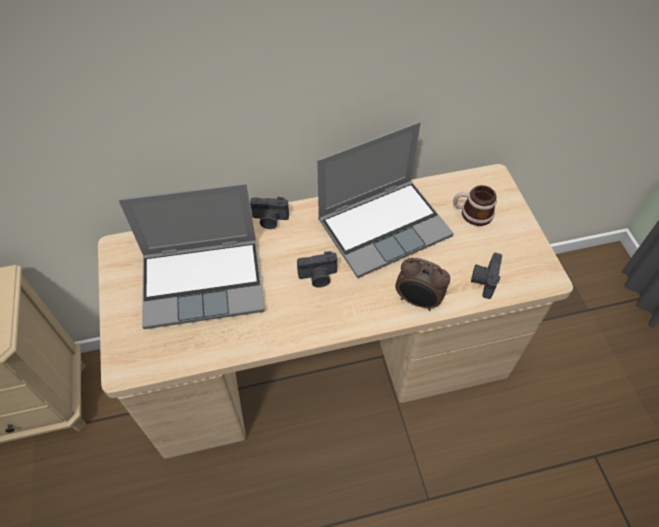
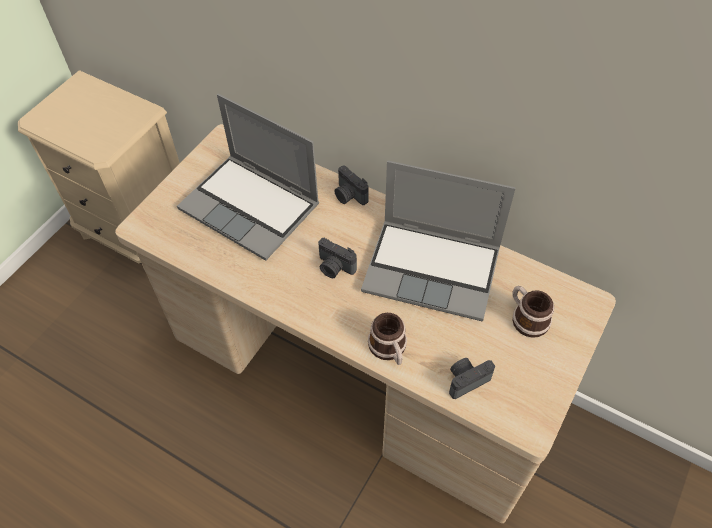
camera: 45 degrees right, 0 degrees up
alarm clock [395,258,450,311] -> mug [368,313,407,365]

